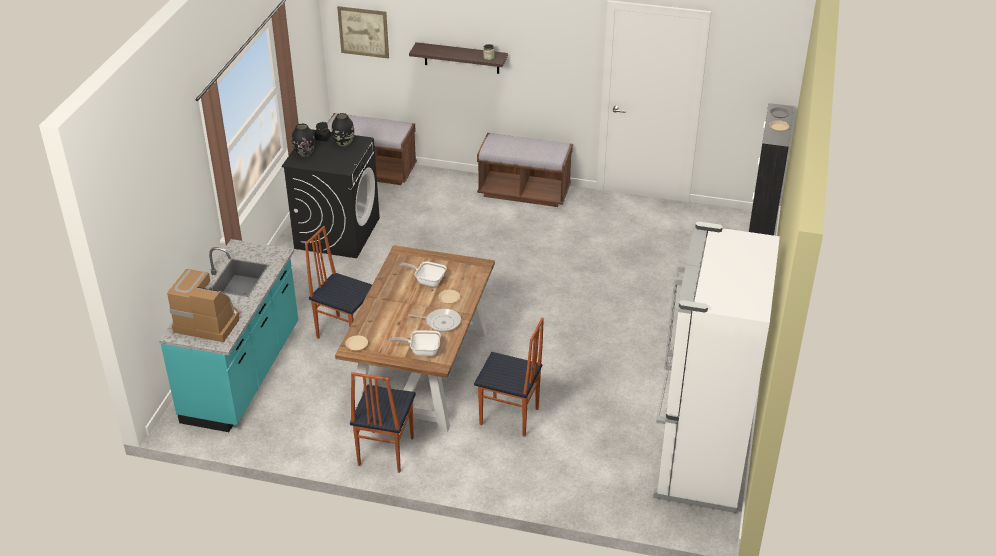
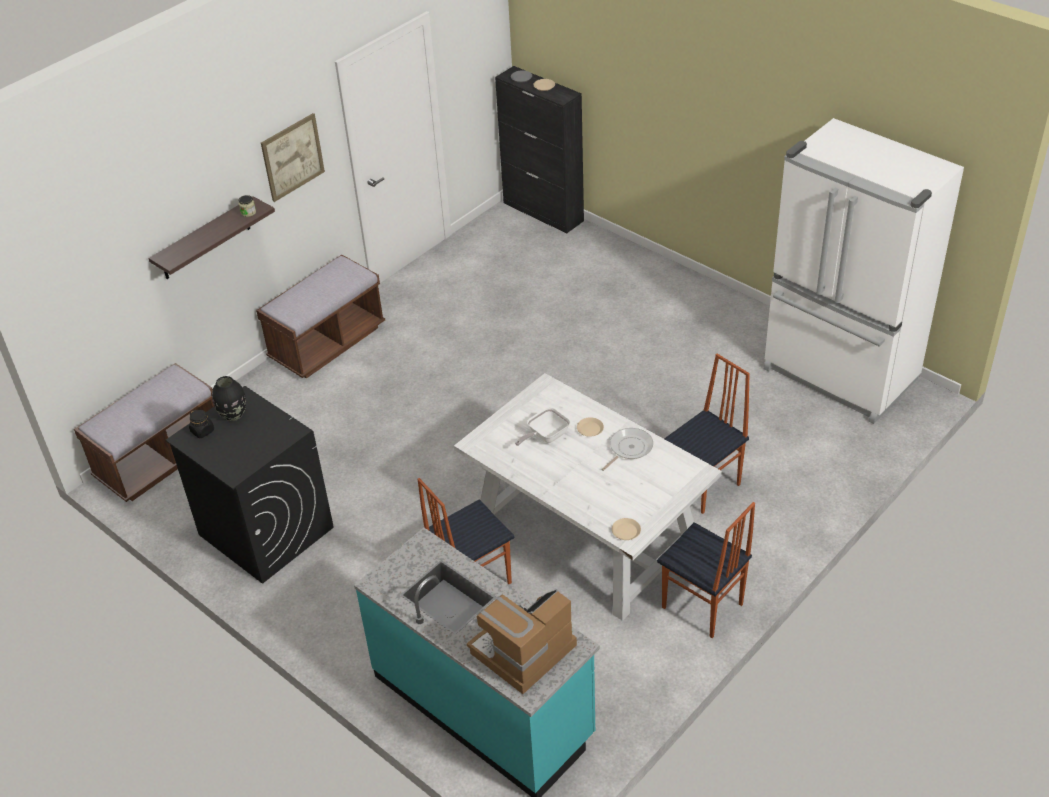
camera: 60 degrees left, 5 degrees up
black vase [292,124,315,157] -> none
brown dining table [335,245,495,432] -> white dining table [454,373,722,621]
picture [337,6,389,59] -> picture moved to [261,113,325,202]
frying pan [389,330,441,356] -> none

